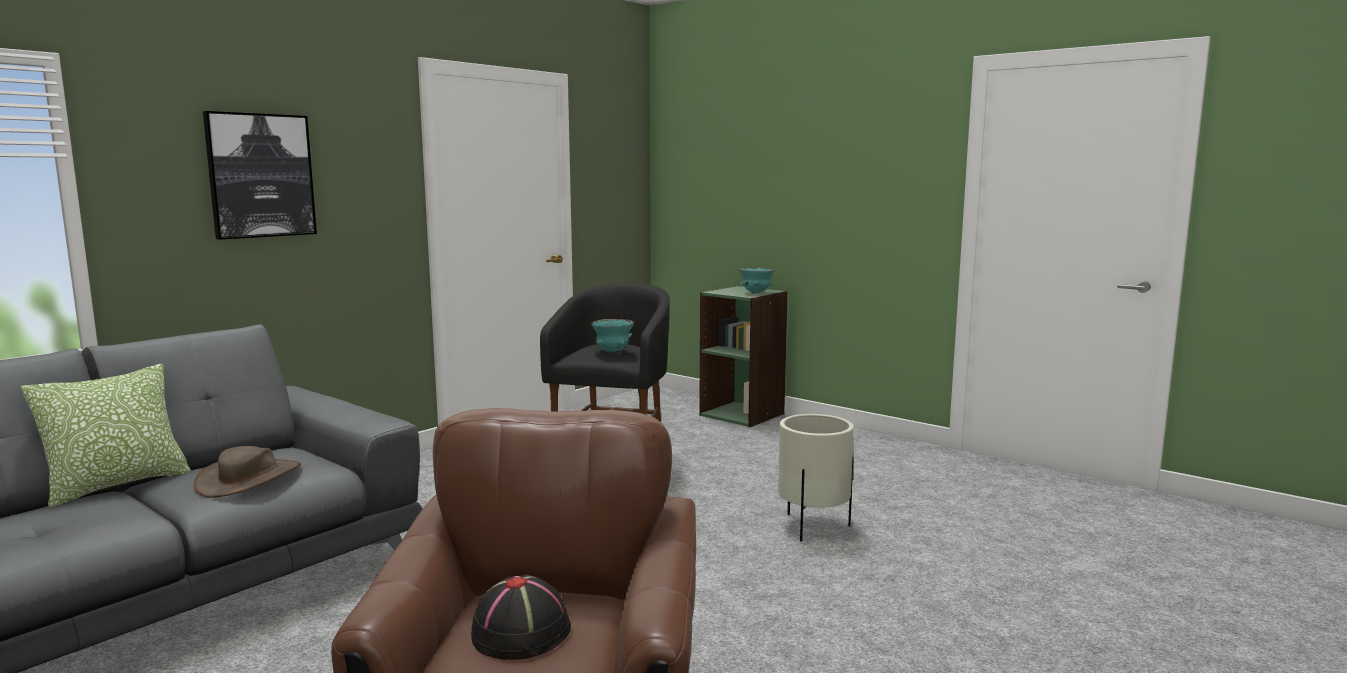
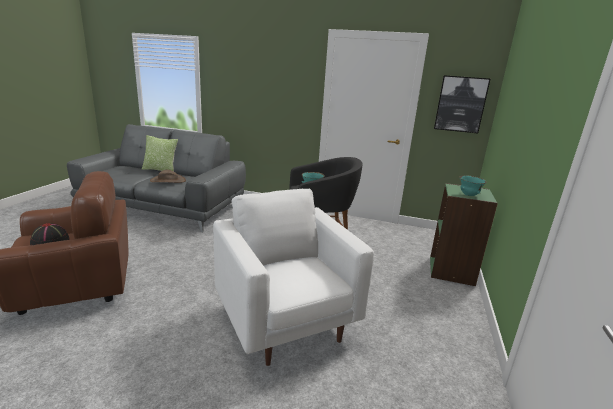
camera: 65 degrees right, 10 degrees up
picture [203,111,317,240] -> picture moved to [434,75,490,133]
beige planter [778,414,854,542] -> white armchair [213,189,374,366]

